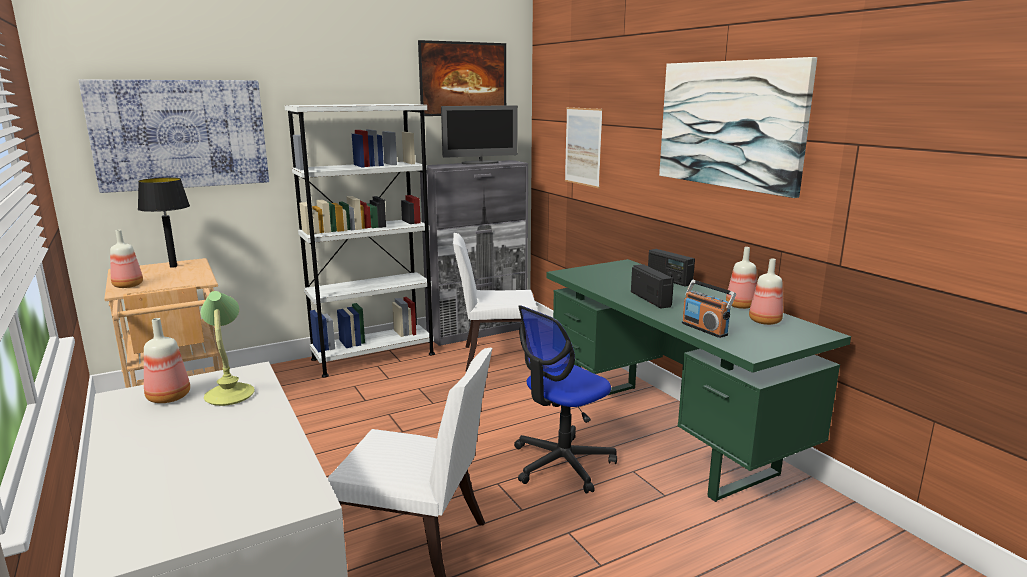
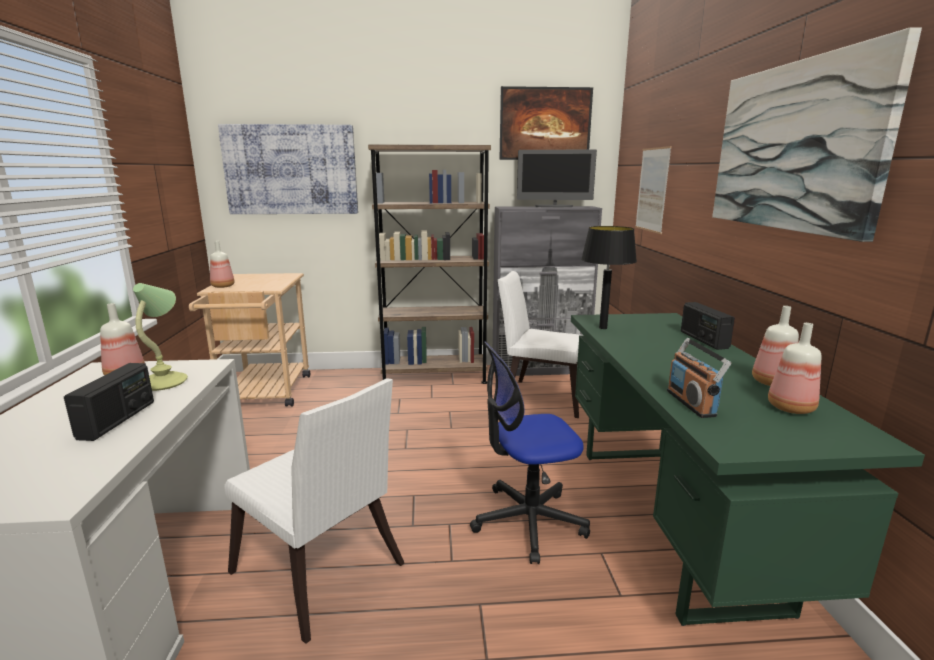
camera: 25 degrees right, 0 degrees up
black table lamp [138,177,190,268] -> black table lamp moved to [581,226,637,329]
white bookcase [284,104,435,378] -> brown bookcase [368,145,491,384]
radio [631,264,674,308] -> radio moved to [64,363,154,441]

